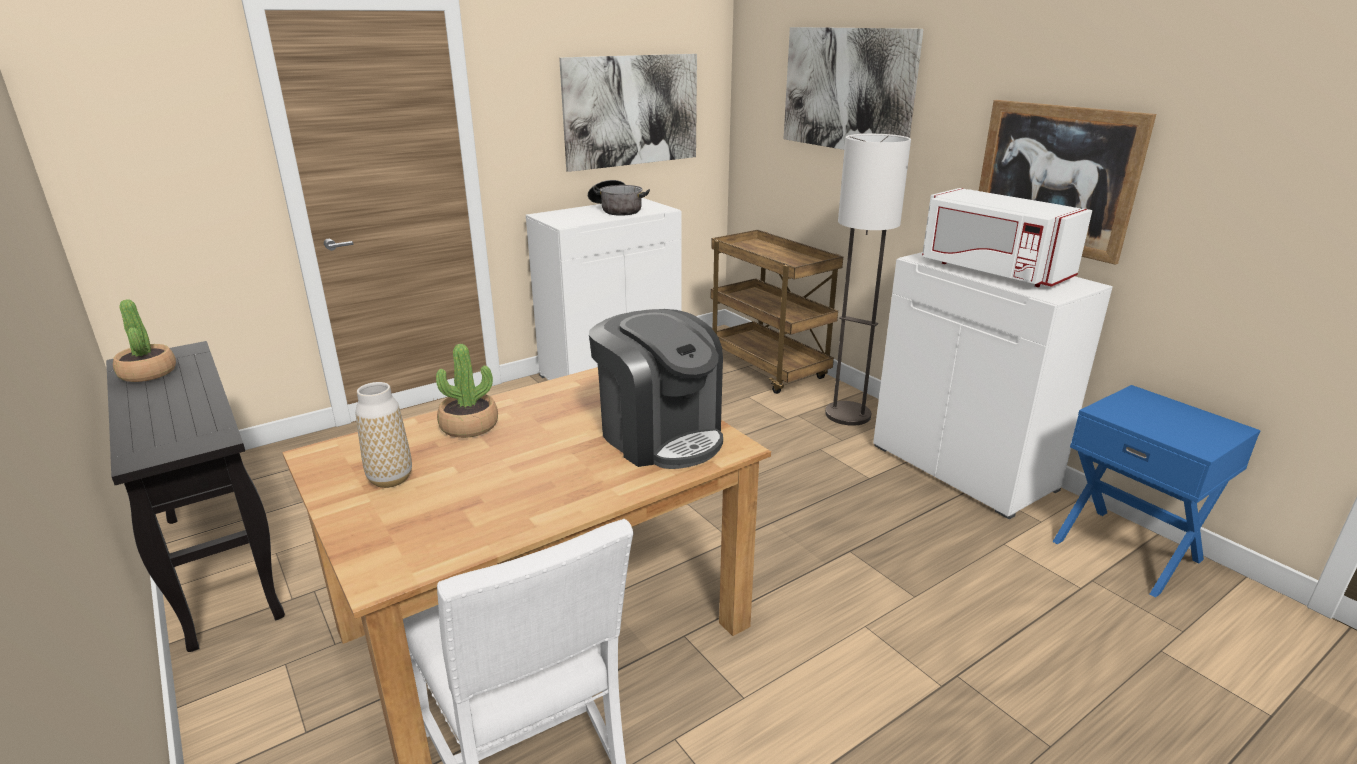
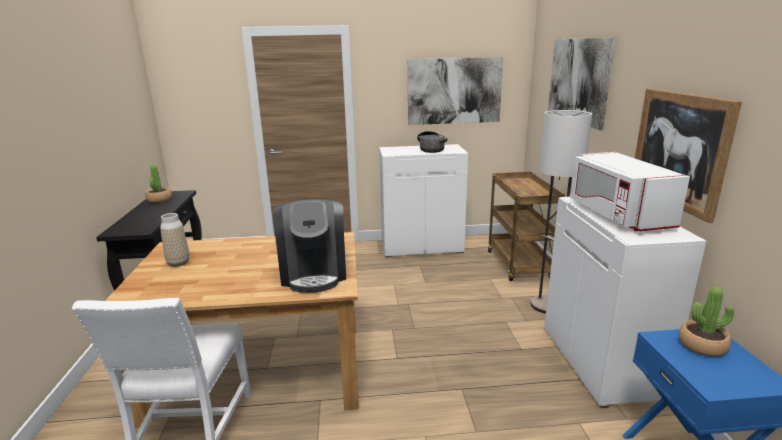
camera: 30 degrees right, 5 degrees down
potted plant [436,344,498,438] -> potted plant moved to [679,287,734,357]

